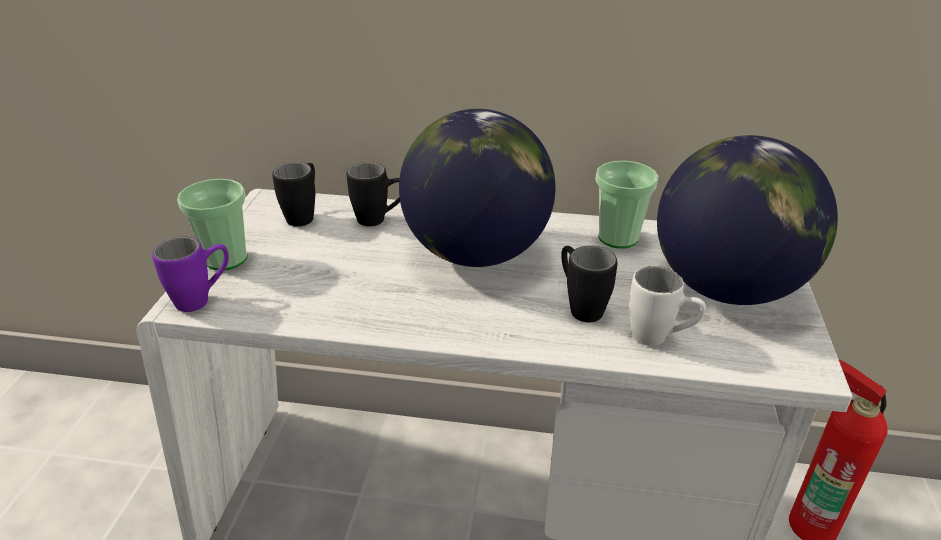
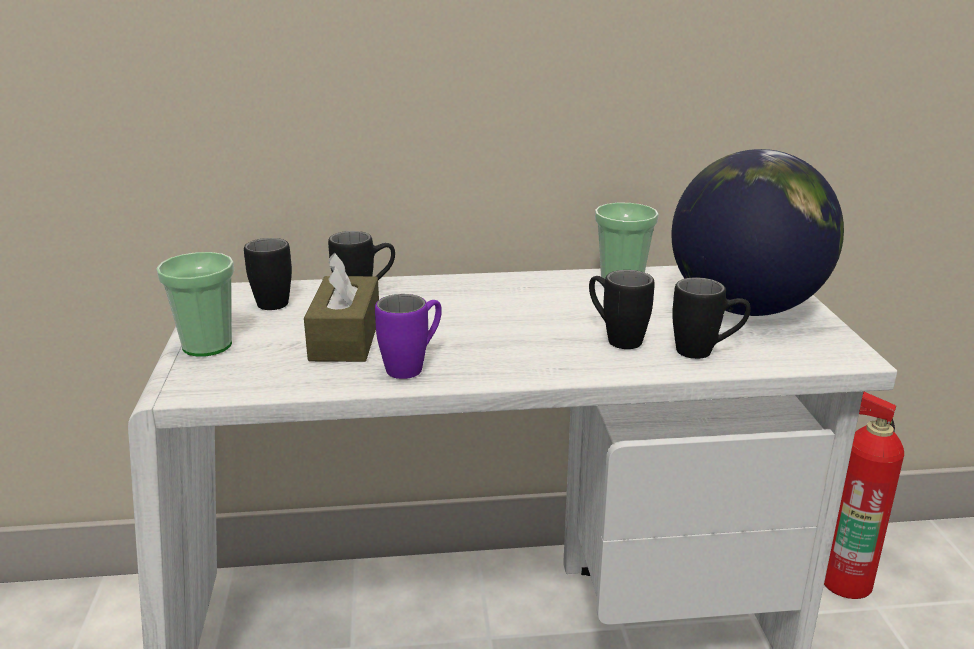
camera: 15 degrees left, 10 degrees down
purple mug [152,237,229,312] -> purple mug moved to [375,294,442,379]
globe [399,109,556,267] -> none
white mug [629,266,706,346] -> black mug [672,277,751,359]
none -> brown tissue box [304,253,379,362]

